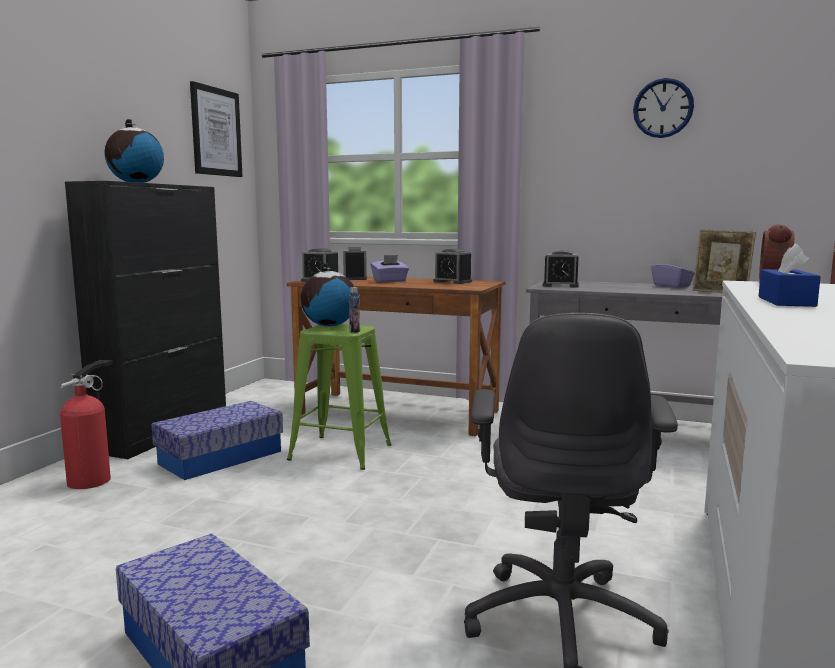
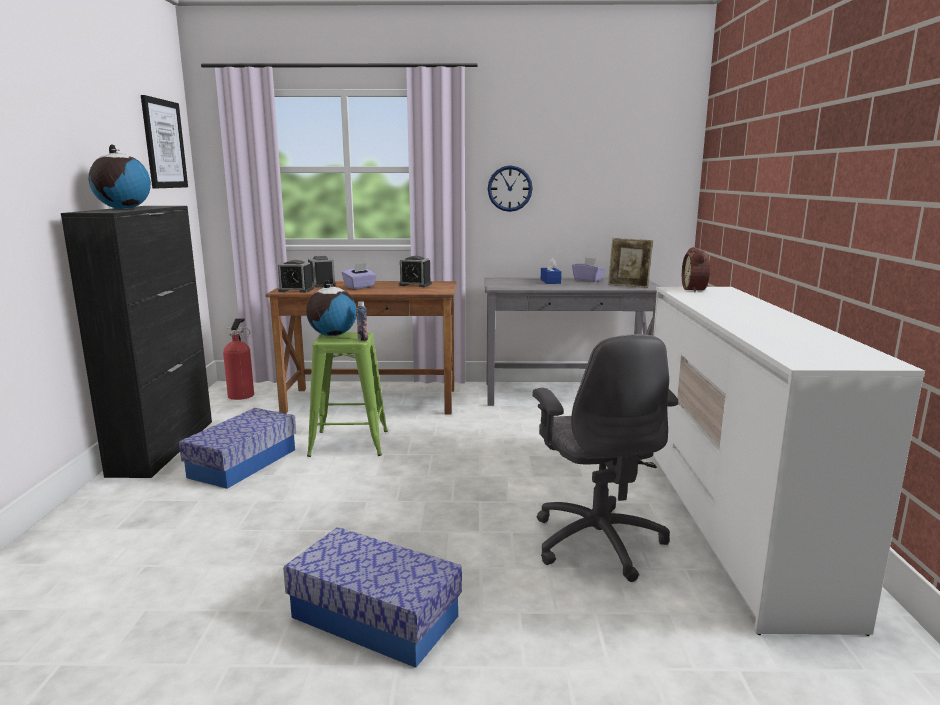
camera: 20 degrees left, 5 degrees up
fire extinguisher [59,360,113,489] -> fire extinguisher moved to [223,318,254,400]
alarm clock [543,250,579,287] -> none
wall clock [633,78,694,138] -> wall clock moved to [488,165,533,212]
blue tissue box [758,243,821,307] -> blue tissue box moved to [541,258,562,284]

